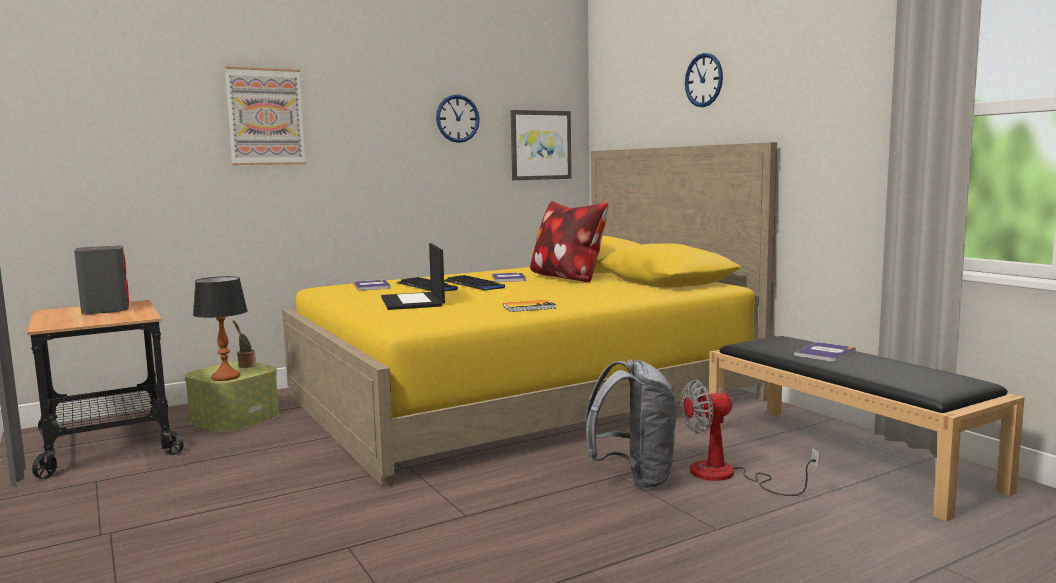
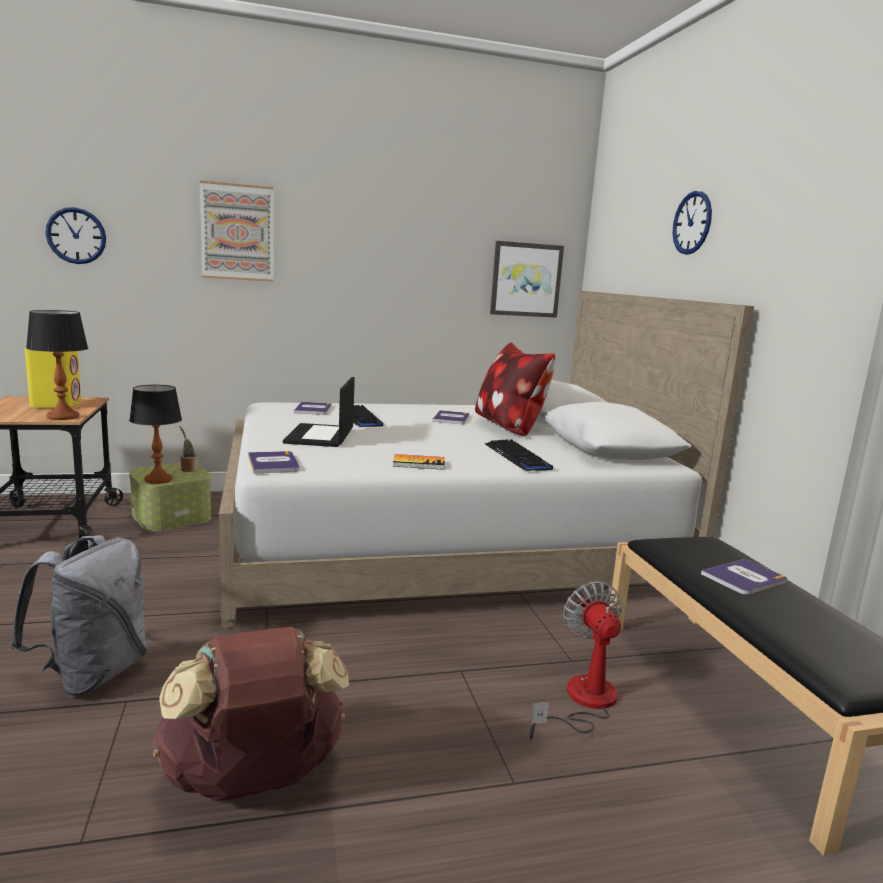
camera: 15 degrees right, 5 degrees up
grey speaker [74,245,129,314] -> yellow speaker [25,348,81,408]
yellow bed [282,142,777,487] -> white bed [219,291,754,629]
wall clock [436,95,480,143] -> wall clock moved to [45,207,106,264]
keyboard [444,275,505,290] -> keyboard moved to [485,440,553,471]
grey backpack [586,359,676,488] -> grey backpack moved to [10,535,147,697]
fan [681,380,820,496] -> fan turned 75 degrees clockwise [529,582,622,740]
none -> table lamp [26,310,88,420]
none -> brown backpack [152,627,349,801]
none -> book [248,451,299,474]

